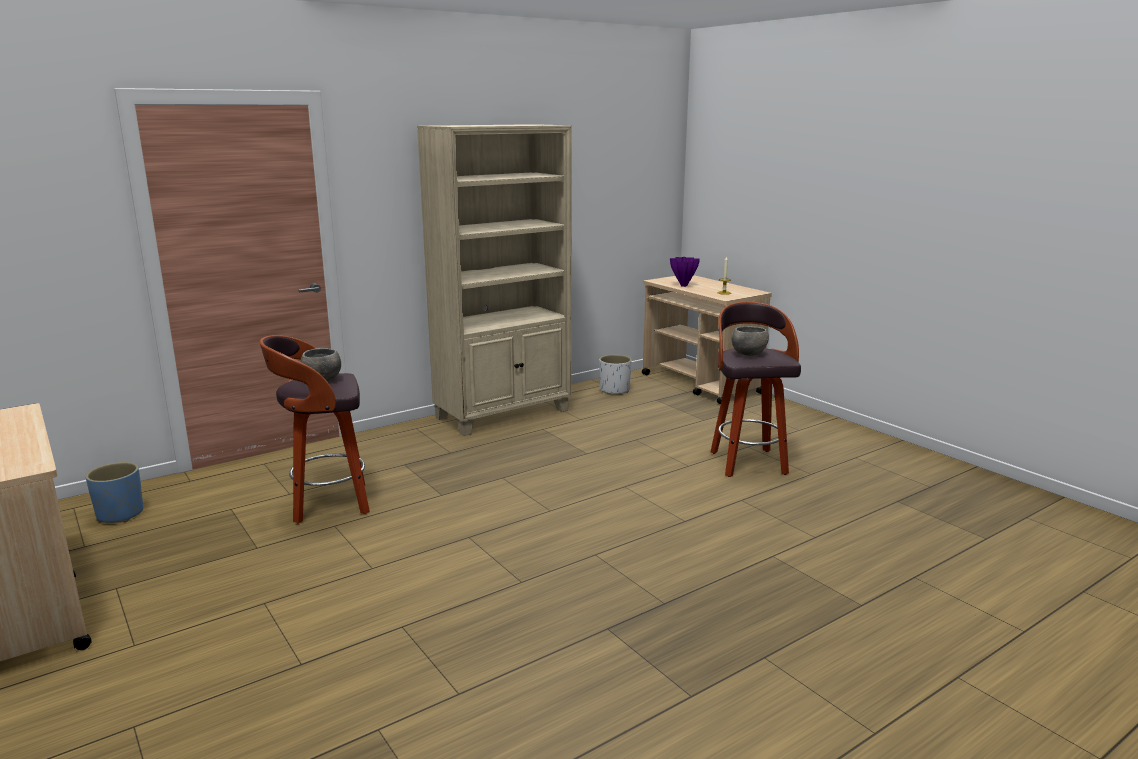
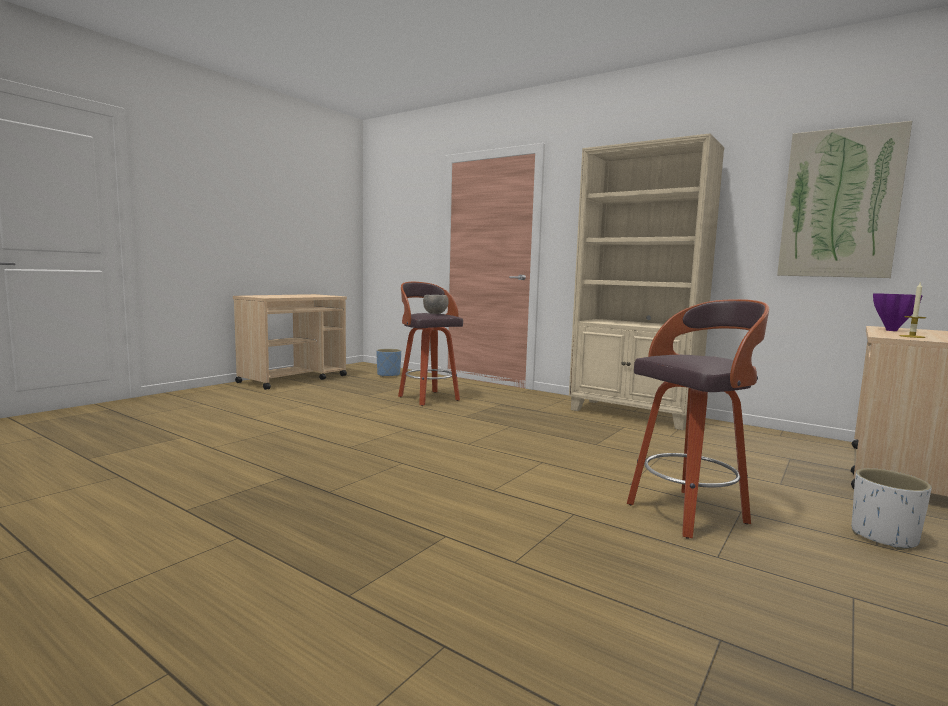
camera: 70 degrees right, 10 degrees down
white planter [599,355,632,395] -> white planter moved to [852,468,932,550]
grey bowl [732,326,769,356] -> none
none -> picture [777,121,912,278]

